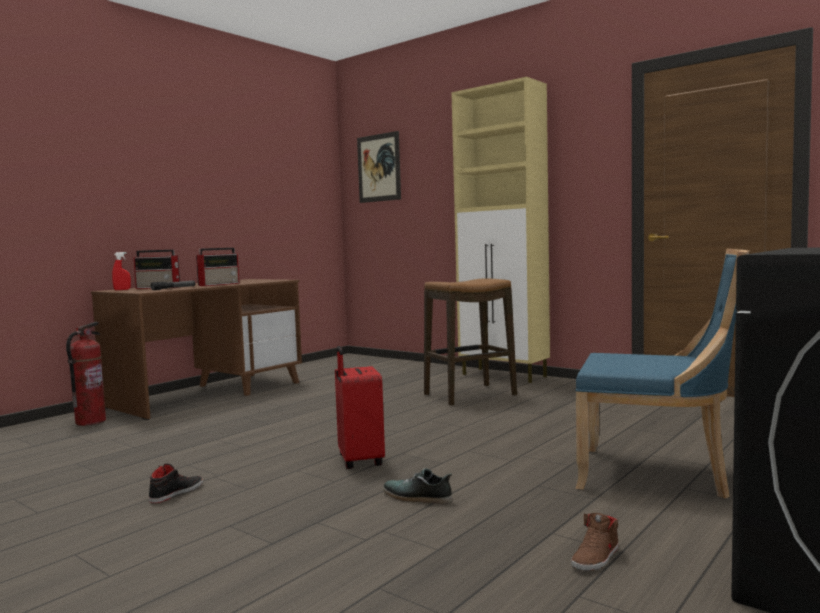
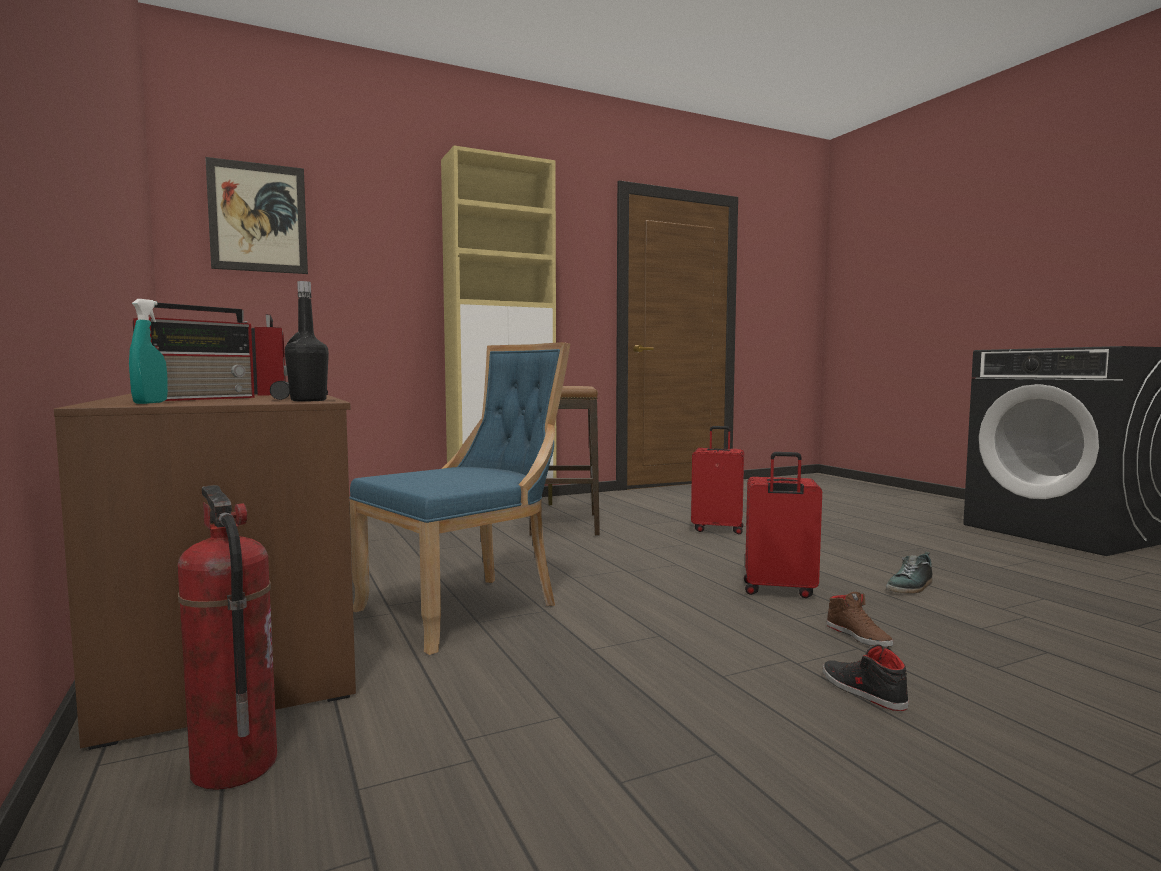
camera: 65 degrees left, 0 degrees up
red spray bottle [112,252,131,290] -> turquoise spray bottle [129,299,168,404]
brown shoe [571,513,618,571] -> brown shoe moved to [826,592,893,647]
blue chair [575,249,749,498] -> blue chair moved to [349,342,570,655]
none -> black bottle [285,281,329,401]
none -> red suitcase [691,426,744,534]

